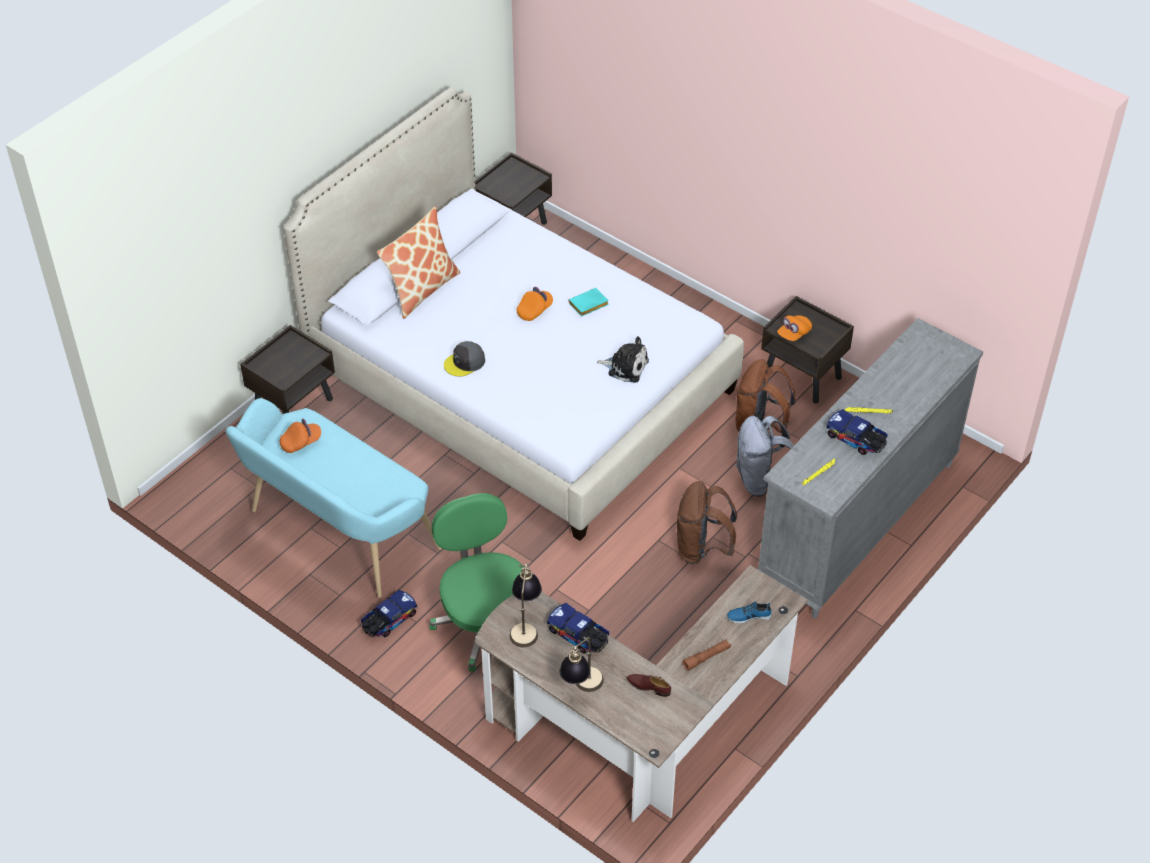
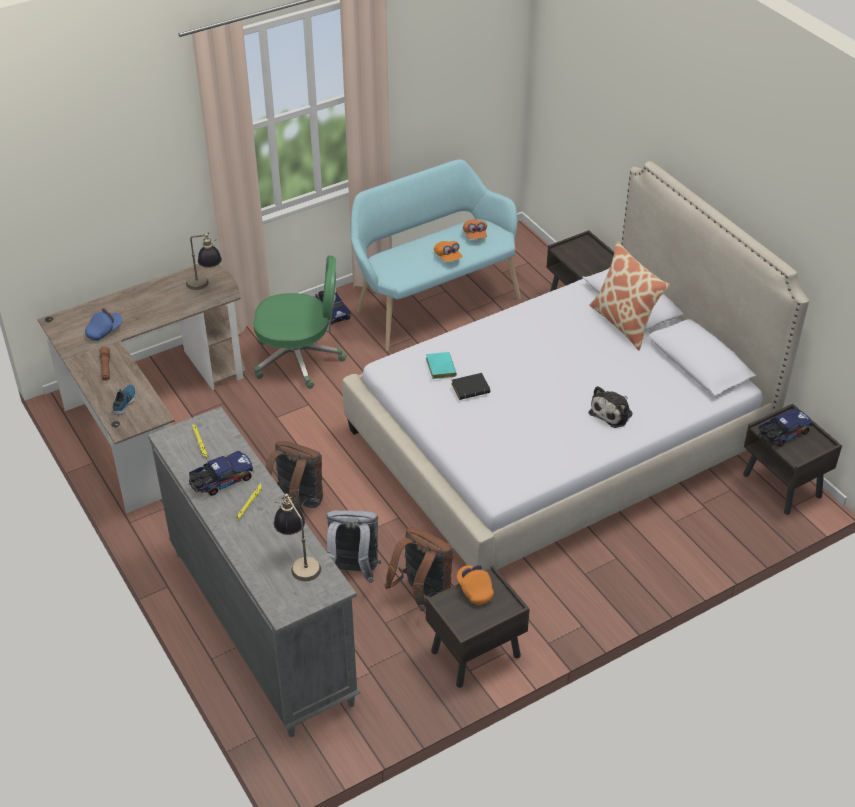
camera: 110 degrees right, 5 degrees down
grey cap [444,341,485,377] -> none
orange cap [517,287,553,321] -> orange cap moved to [434,241,463,262]
toy truck [547,603,609,653] -> toy truck moved to [758,408,812,447]
table lamp [560,637,604,692] -> table lamp moved to [274,493,321,581]
turquoise book [568,288,609,317] -> turquoise book moved to [426,352,457,379]
plush toy [597,336,649,382] -> plush toy moved to [589,386,633,428]
brown shoe [627,674,671,697] -> blue cap [85,308,122,341]
none -> black book [451,373,490,400]

